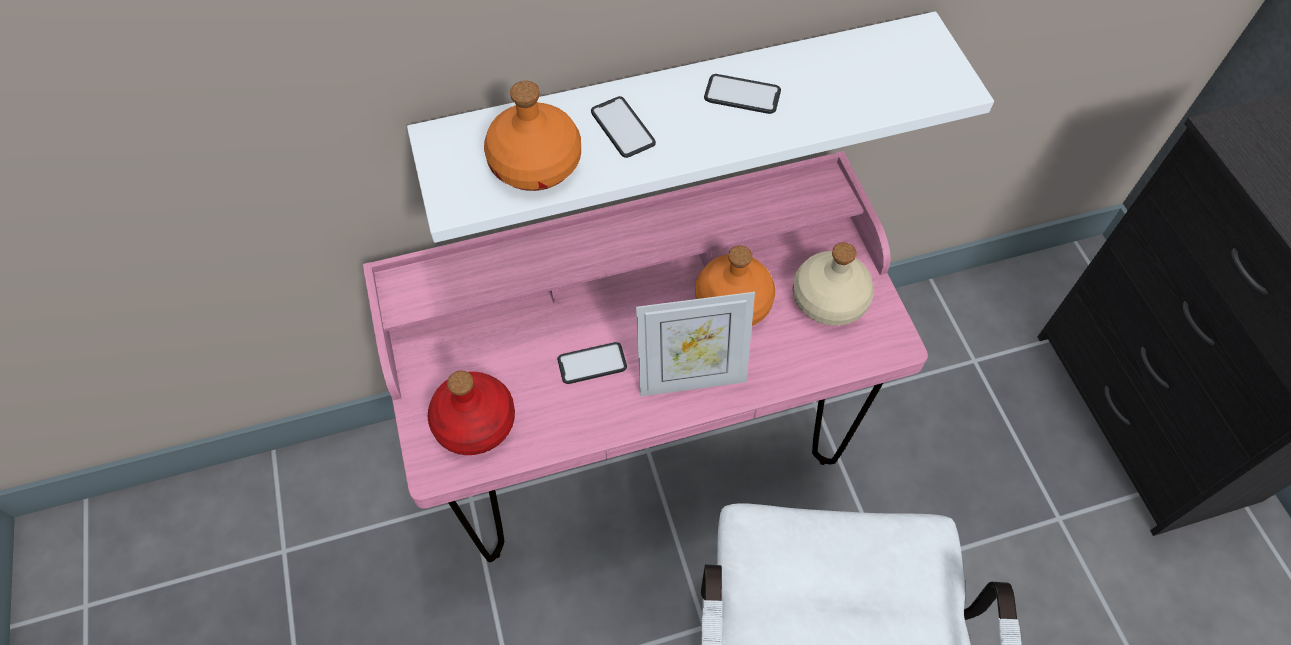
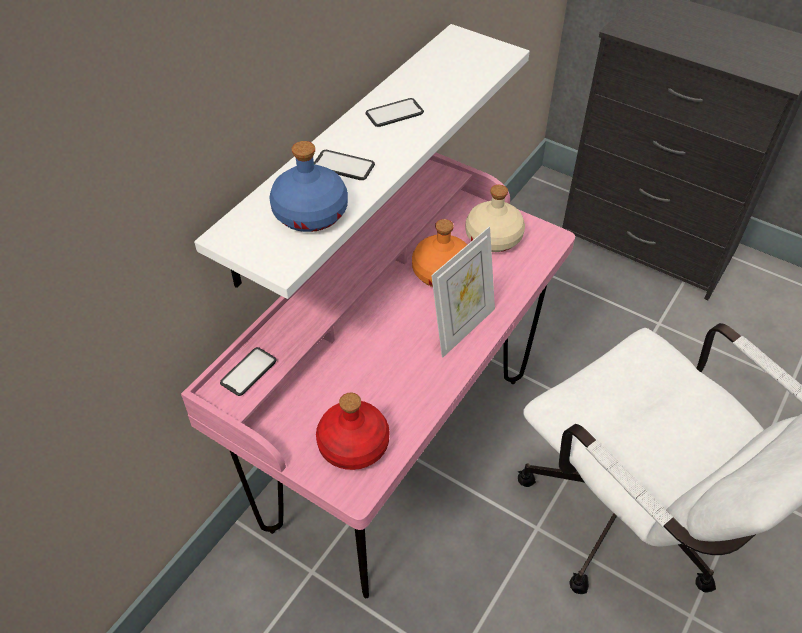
camera: 40 degrees left, 10 degrees down
orange bottle [484,81,581,191] -> blue bottle [269,141,348,232]
phone [557,342,627,384] -> phone moved to [220,347,277,396]

